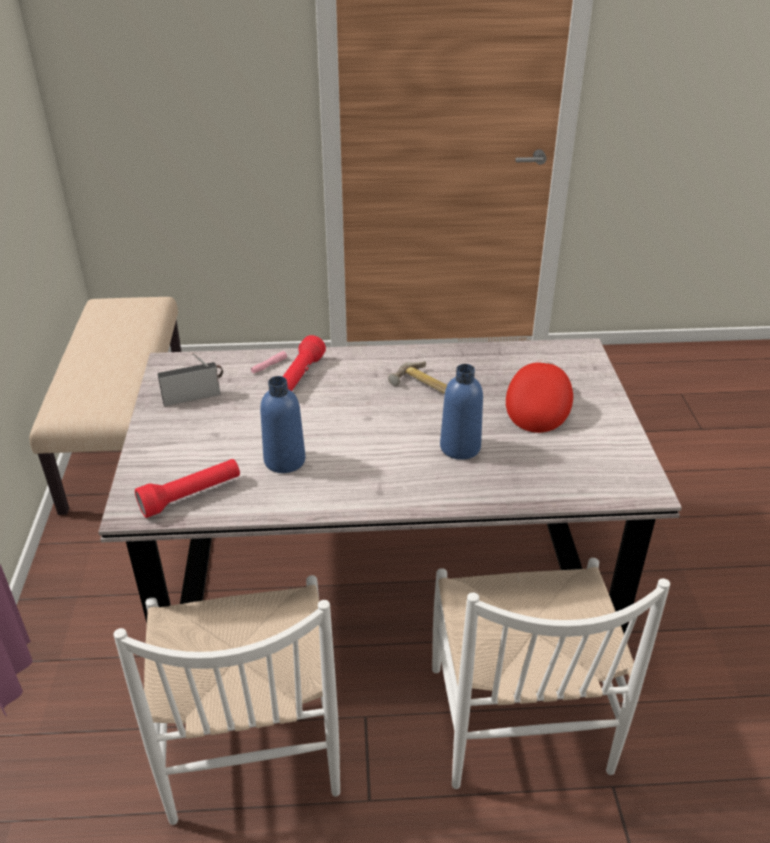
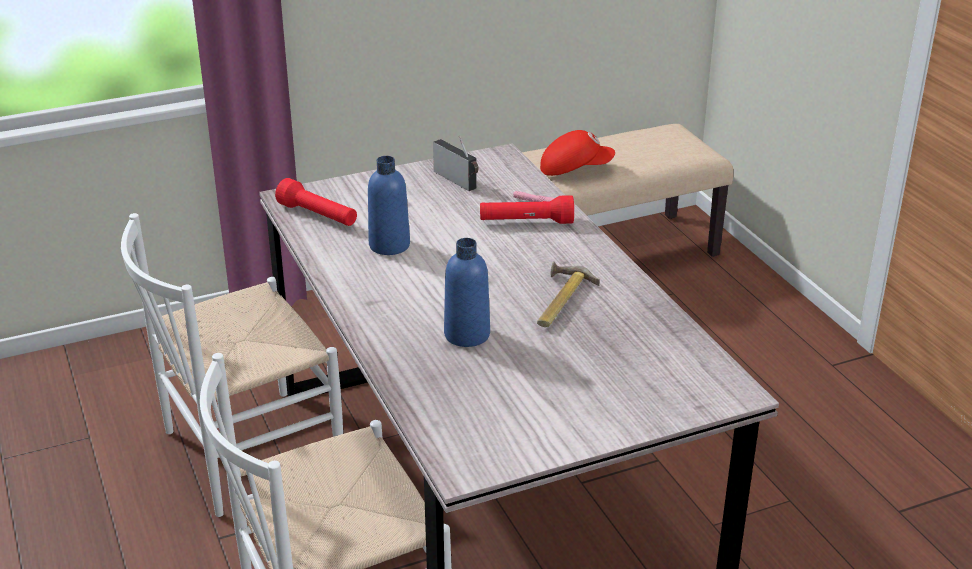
camera: 70 degrees right, 5 degrees down
red cap [506,361,573,433] -> red cap moved to [540,130,615,176]

